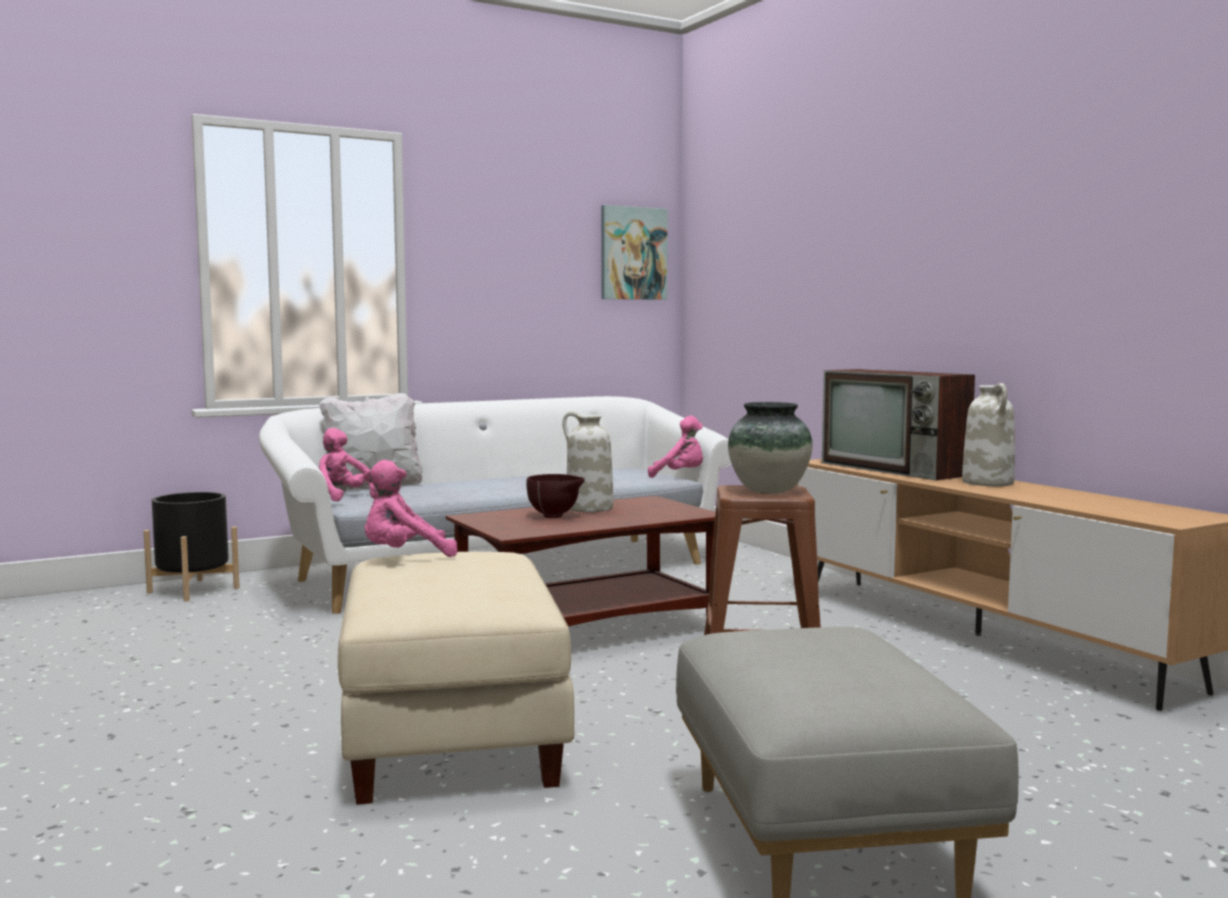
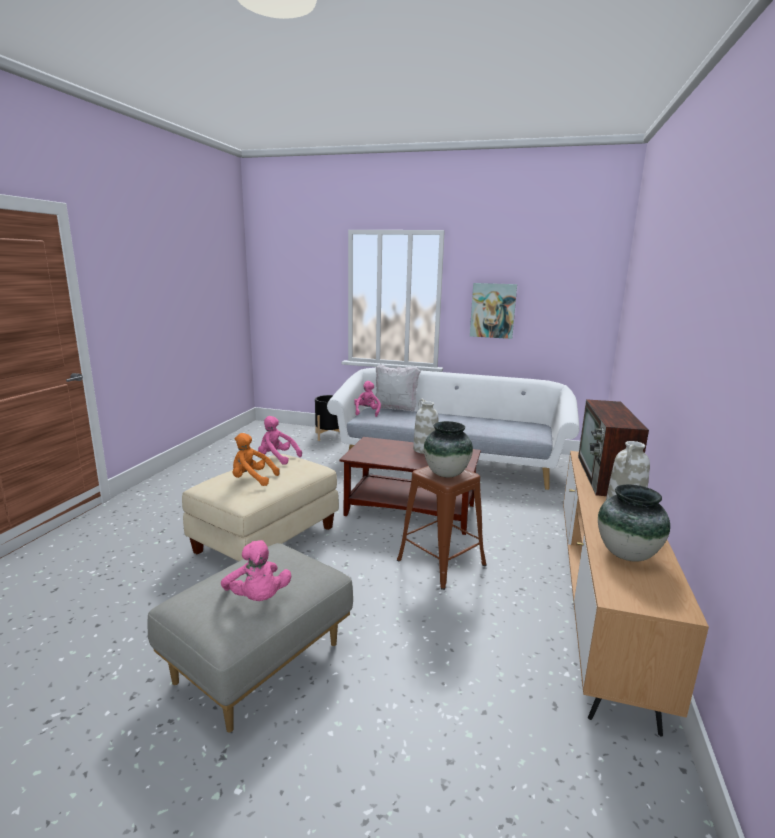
camera: 45 degrees right, 10 degrees up
brown bowl [526,474,585,518] -> none
picture [601,205,668,300] -> picture moved to [470,283,517,339]
pink plush toy [648,416,703,478] -> pink plush toy moved to [221,540,291,601]
none -> orange plush toy [233,433,280,486]
none -> vase [598,484,670,562]

